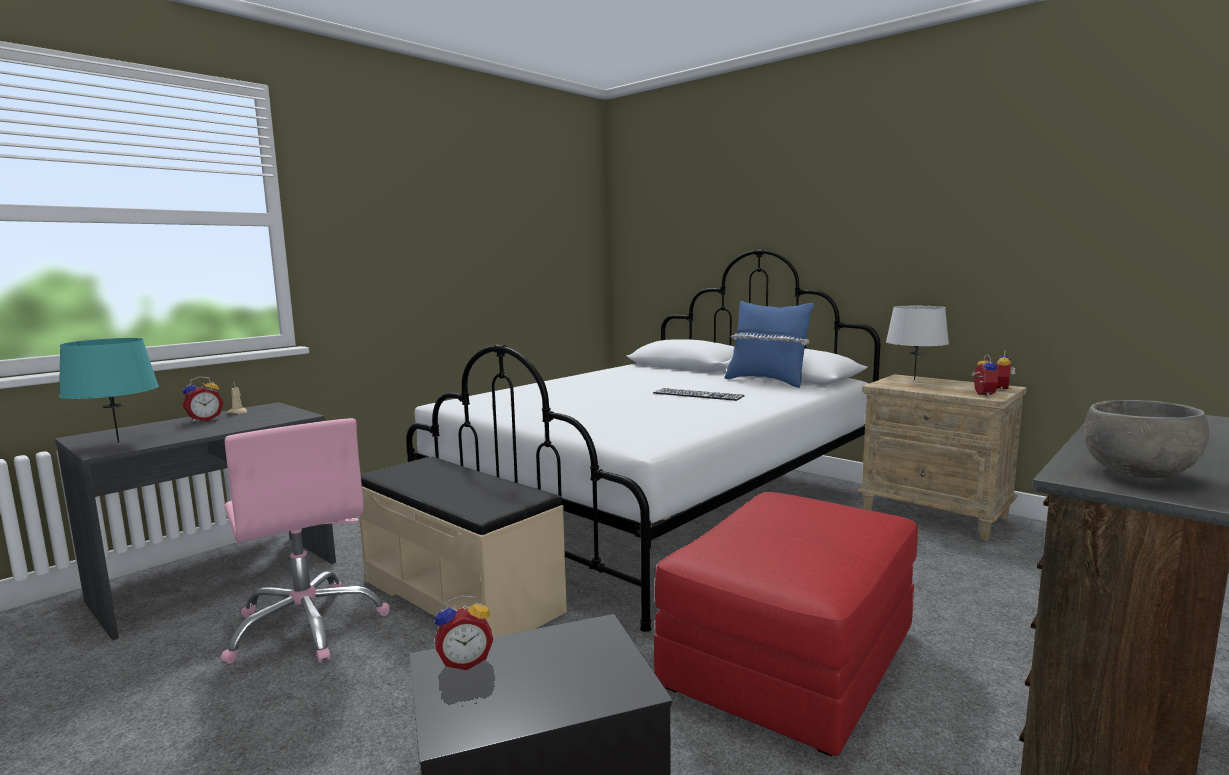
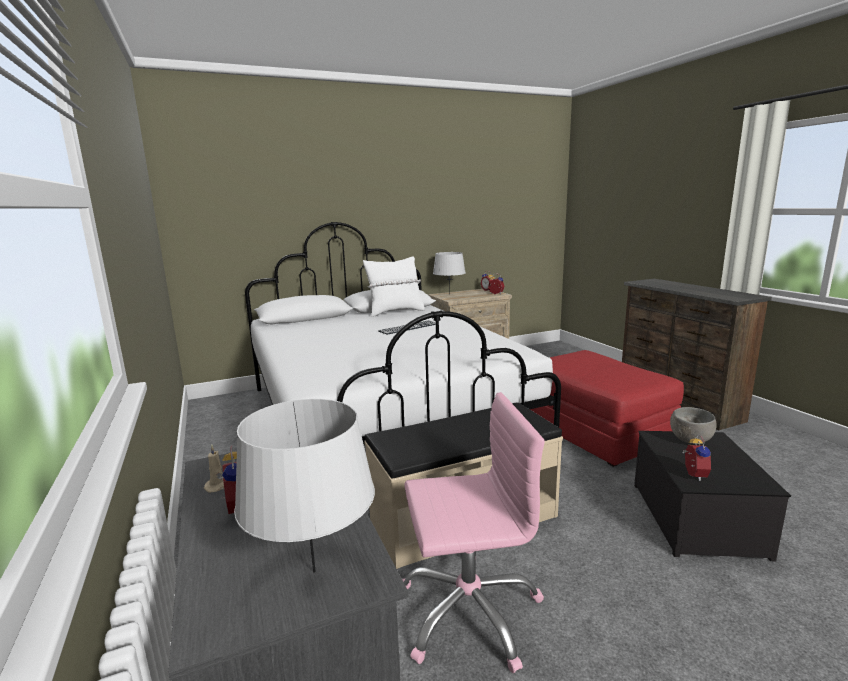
camera: 65 degrees left, 5 degrees up
turquoise table lamp [59,338,159,443] -> grey table lamp [234,399,375,573]
blue pillow [725,301,814,388] -> white pillow [363,257,424,317]
grey bowl [1084,400,1209,478] -> grey bowl moved to [670,407,717,444]

